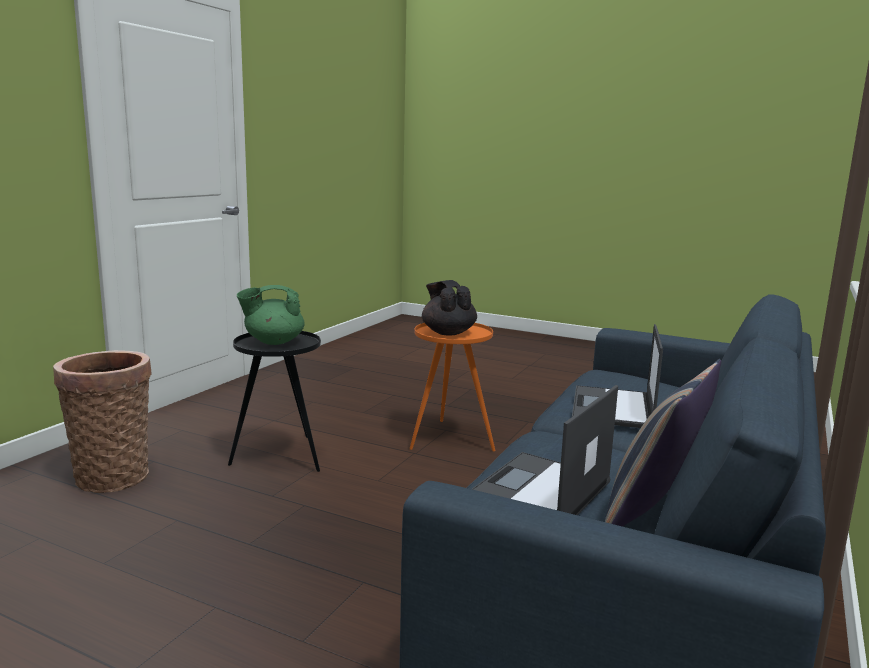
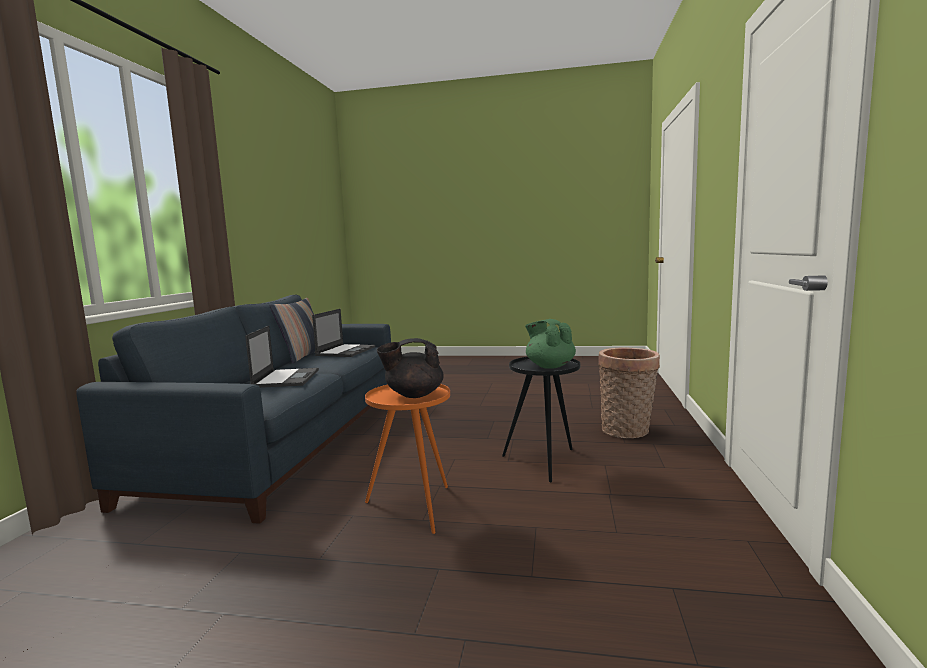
camera: 165 degrees right, 5 degrees down
green teapot [237,285,305,345] -> green teapot turned 90 degrees counterclockwise [525,319,576,369]
black teapot [422,280,477,336] -> black teapot turned 120 degrees clockwise [377,338,444,398]

